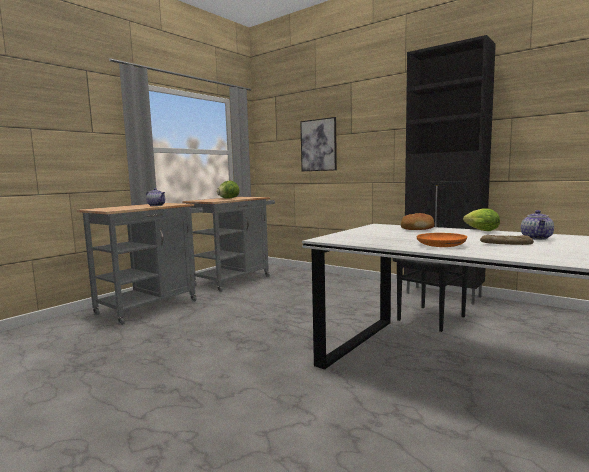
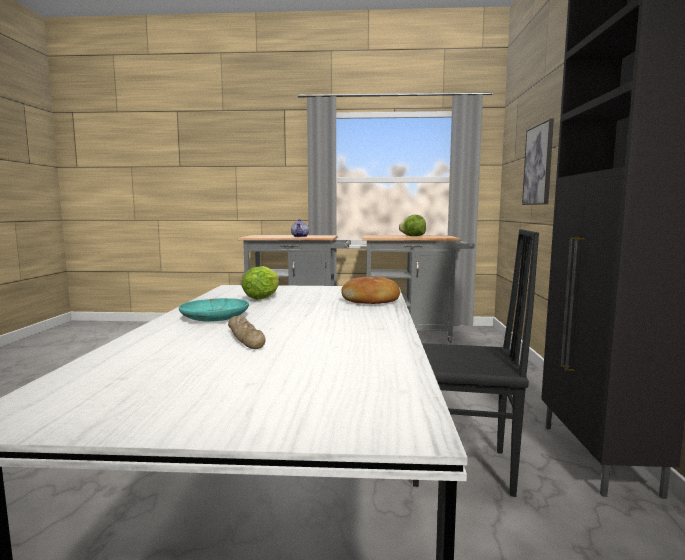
camera: 55 degrees right, 0 degrees up
orange plate [417,233,467,247] -> turquoise plate [179,298,249,322]
lettuce [463,209,500,231] -> lettuce moved to [241,266,279,300]
teapot [521,210,554,240] -> none

